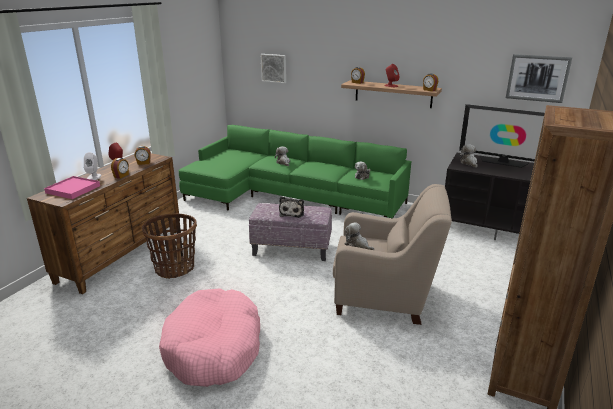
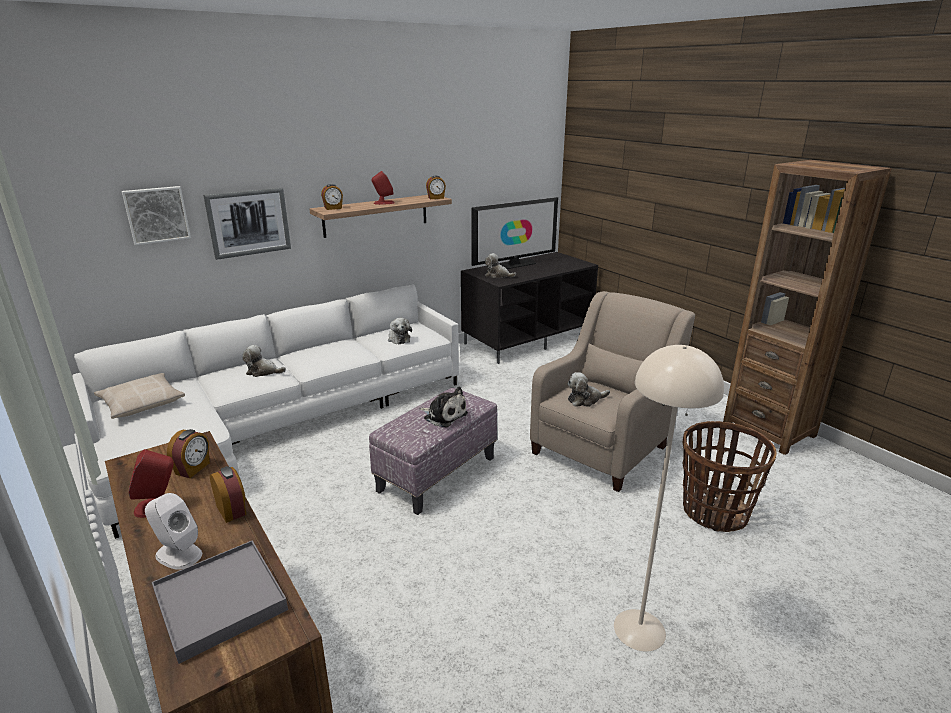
camera: 60 degrees left, 0 degrees up
pink tray [44,176,100,199] -> grey tray [152,541,288,664]
basket [142,213,197,279] -> basket moved to [682,421,777,532]
pink dog bed [159,288,260,387] -> beige floor lamp [614,345,724,652]
green sofa [179,125,411,218] -> white sofa [72,284,459,539]
picture [506,54,572,103] -> picture moved to [203,188,291,260]
none -> beige pillow [94,373,185,419]

